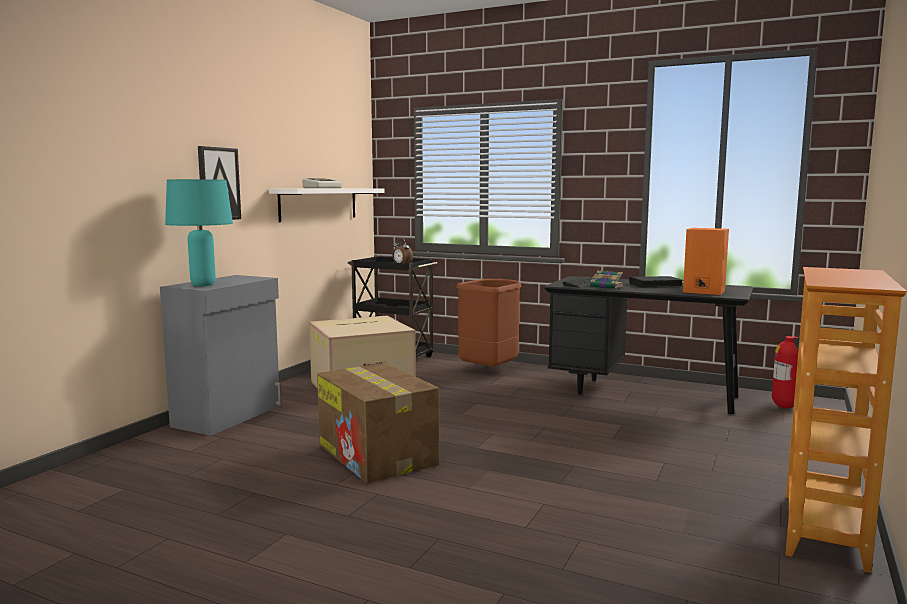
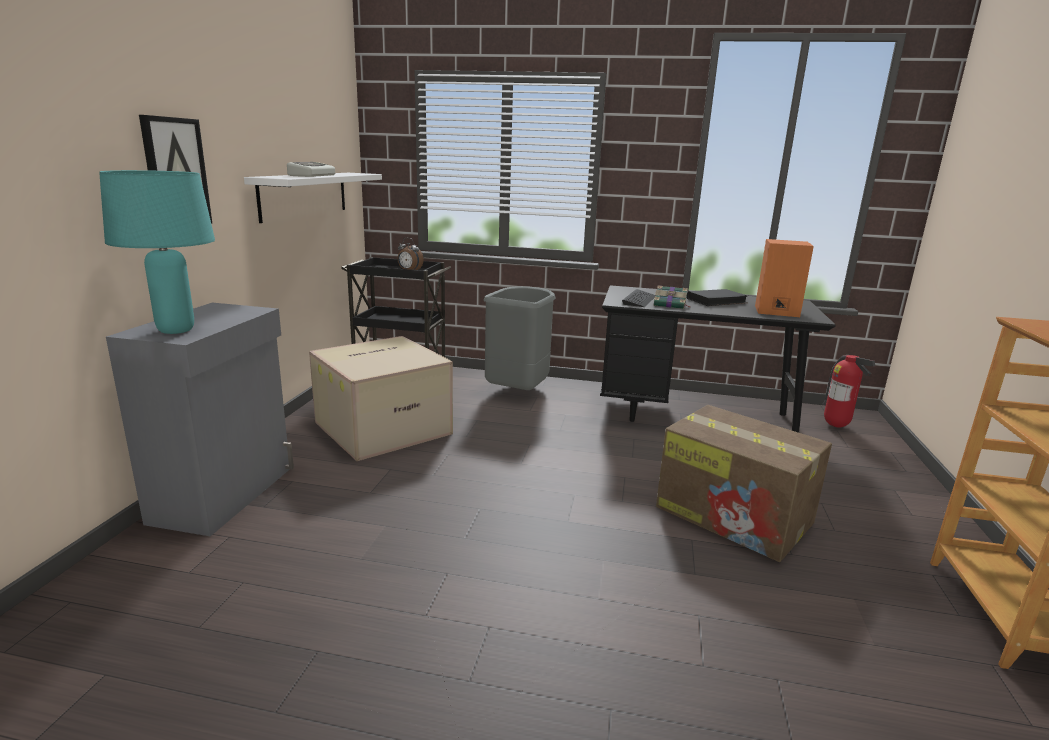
camera: 15 degrees left, 10 degrees up
cardboard box [317,363,439,483] -> cardboard box moved to [656,405,832,562]
brown trash can [456,279,522,367] -> grey trash can [484,286,556,390]

